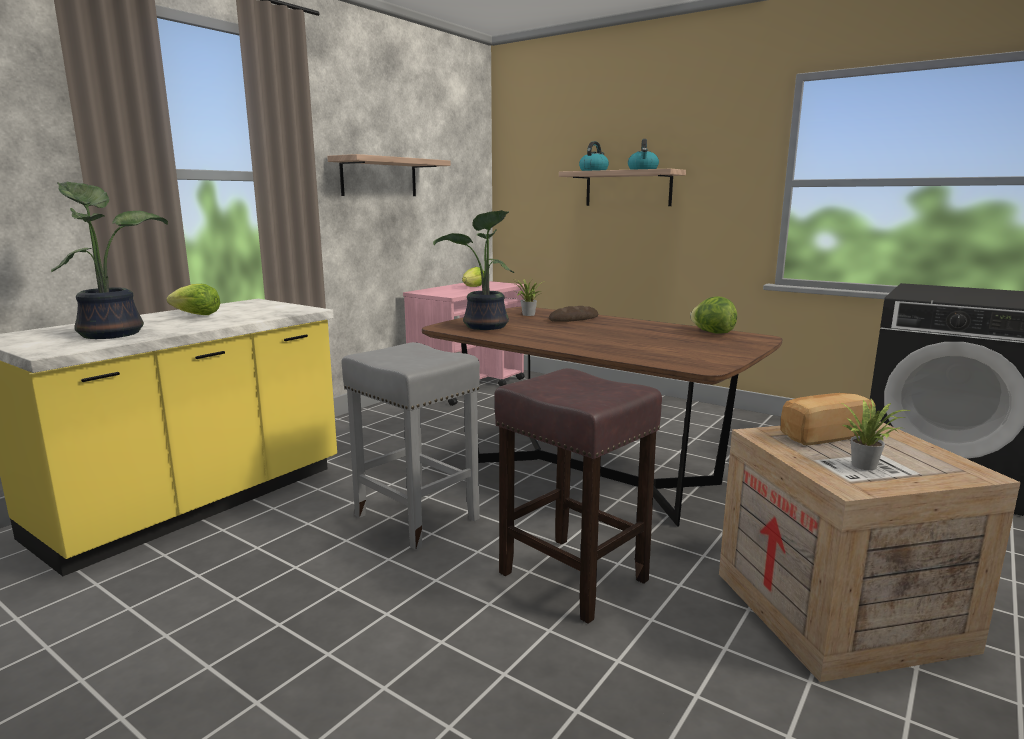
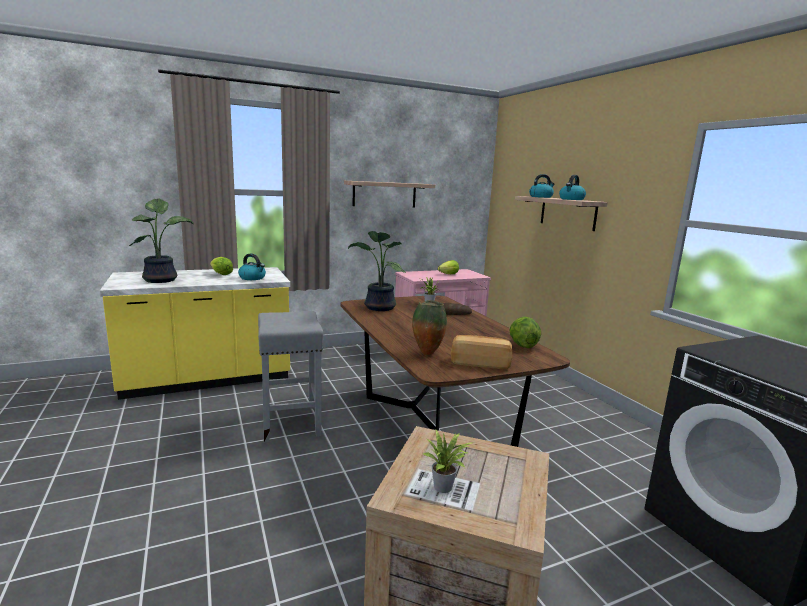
camera: 30 degrees right, 0 degrees up
brown stool [495,368,662,624] -> none
bread [780,393,876,445] -> bread moved to [451,335,512,369]
none -> kettle [238,253,266,280]
none -> vase [412,300,447,355]

